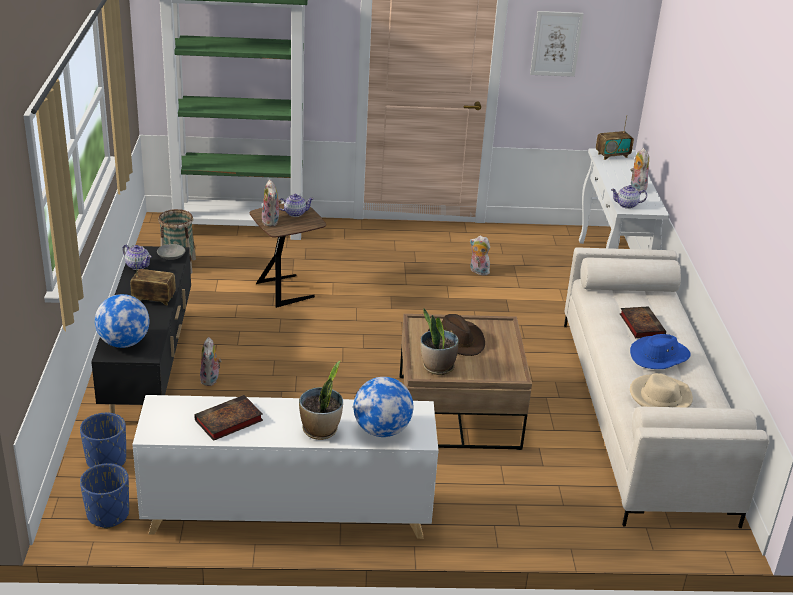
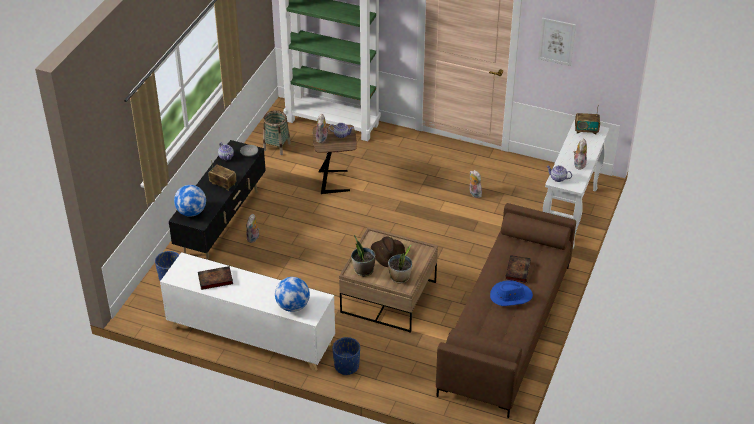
camera: 25 degrees right, 10 degrees up
blue planter [80,463,129,529] -> blue planter moved to [332,337,360,375]
potted plant [299,360,343,440] -> potted plant moved to [388,245,412,283]
white sofa [564,247,769,528] -> brown sofa [436,203,576,418]
beige hat [630,373,693,408] -> none

